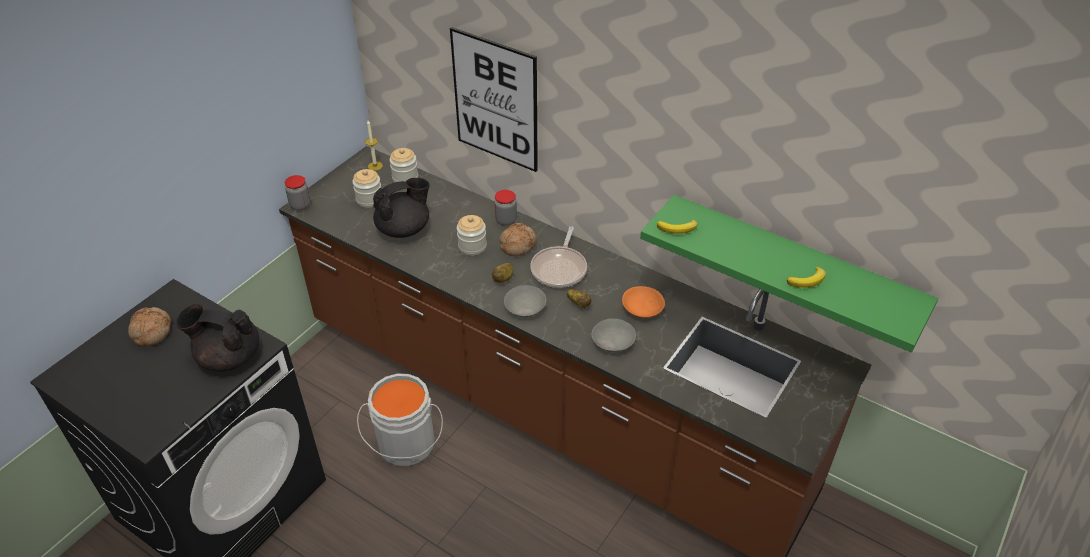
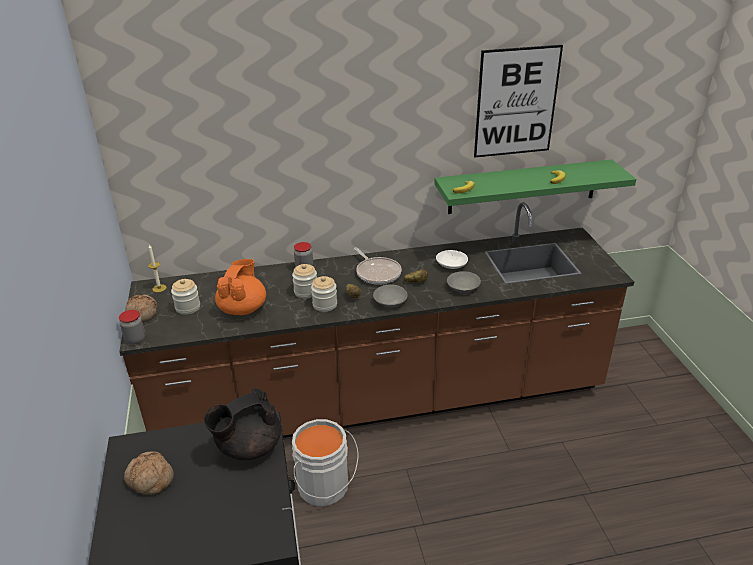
camera: 45 degrees left, 10 degrees down
black teapot [373,178,430,238] -> orange teapot [215,259,266,316]
jar [390,148,418,182] -> jar moved to [311,276,337,312]
picture [450,27,538,172] -> picture moved to [474,45,563,157]
bread [499,223,537,256] -> bread moved to [125,295,157,322]
orange bowl [622,286,665,318] -> white bowl [436,250,468,269]

